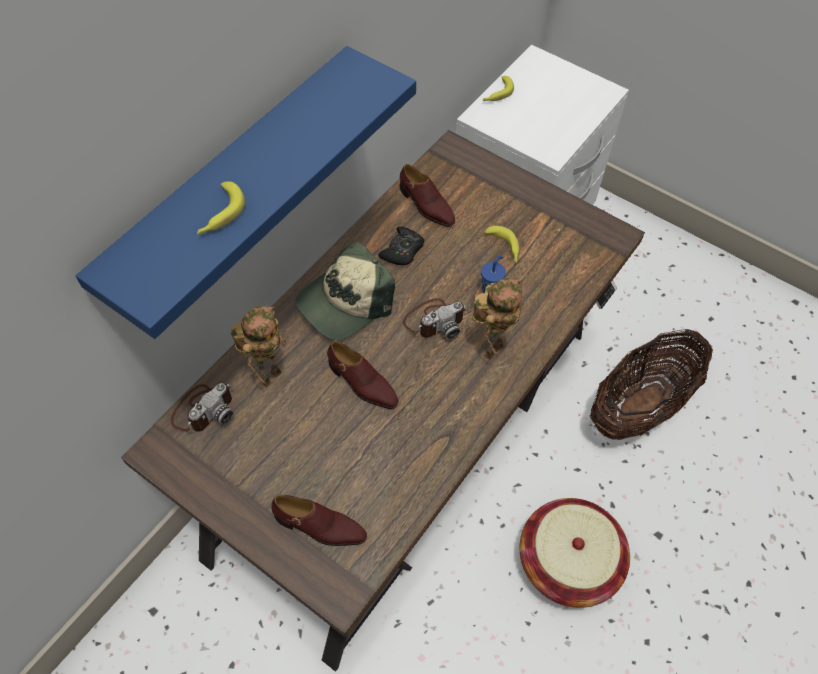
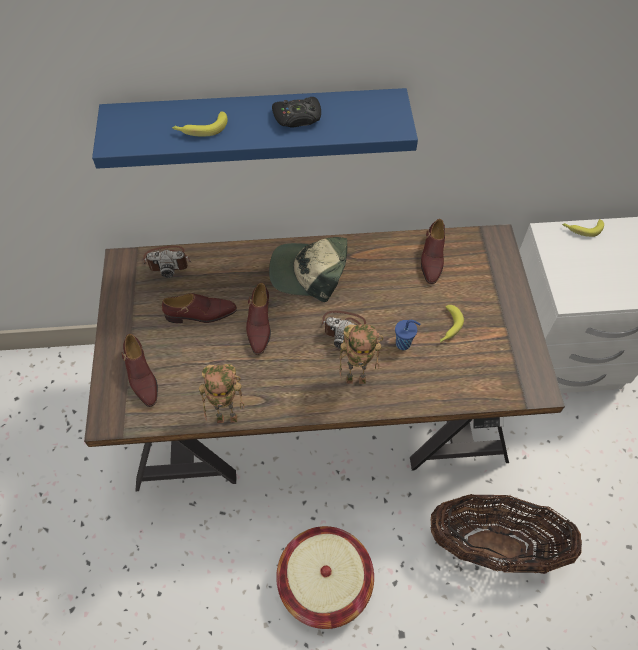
camera: 50 degrees right, 0 degrees up
toy robot [231,306,287,388] -> toy robot moved to [199,364,244,423]
black game controller [378,227,424,265] -> black game controller moved to [272,97,321,128]
none -> brown shoe [162,293,237,323]

